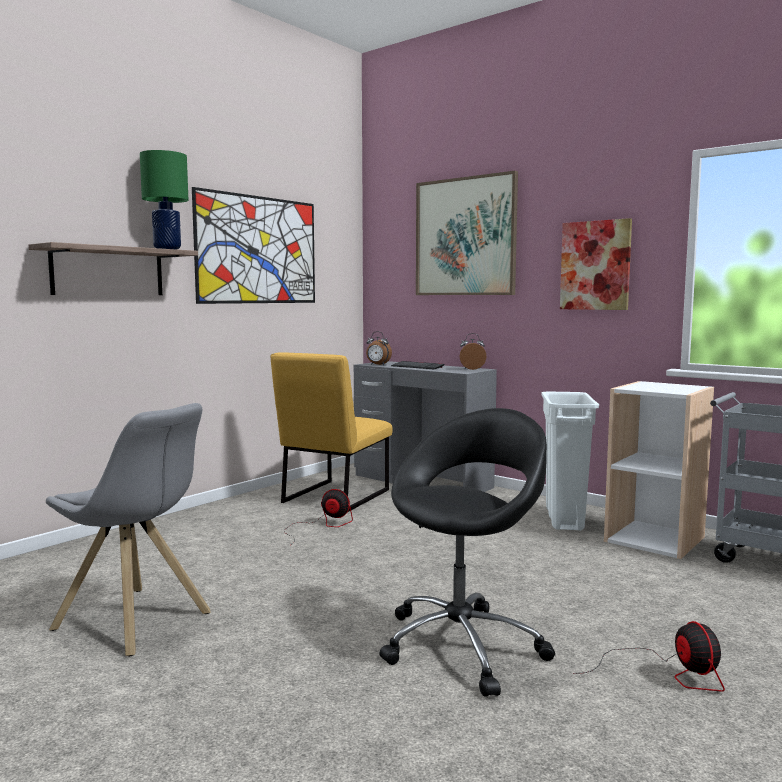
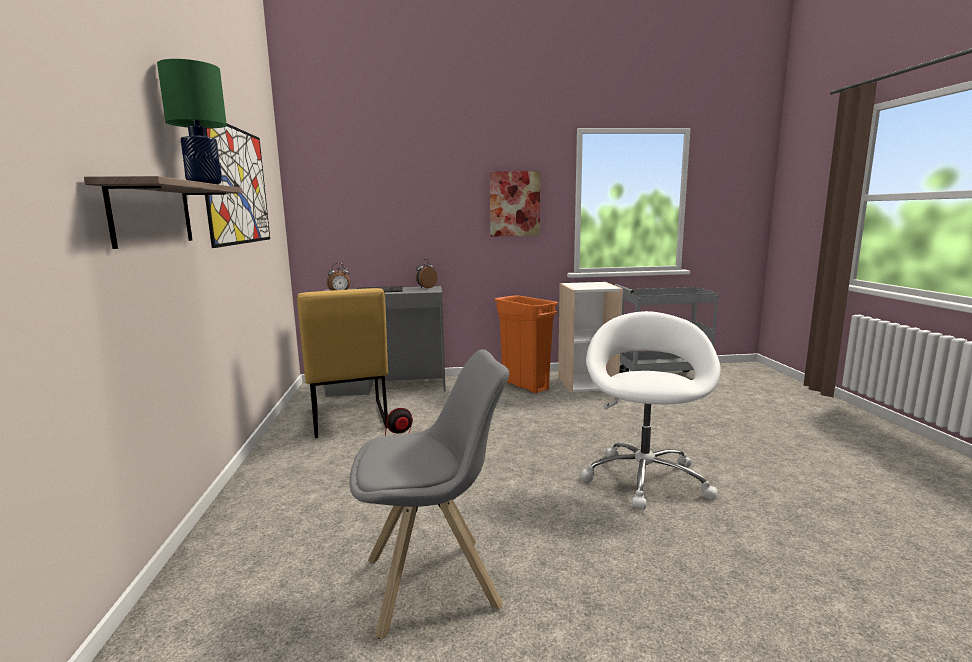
camera: 45 degrees left, 5 degrees up
black office chair [379,408,555,697] -> white office chair [581,311,721,509]
picture [416,171,518,295] -> none
white trash can [541,392,599,531] -> orange trash can [495,295,558,393]
fan [573,621,725,692] -> none

